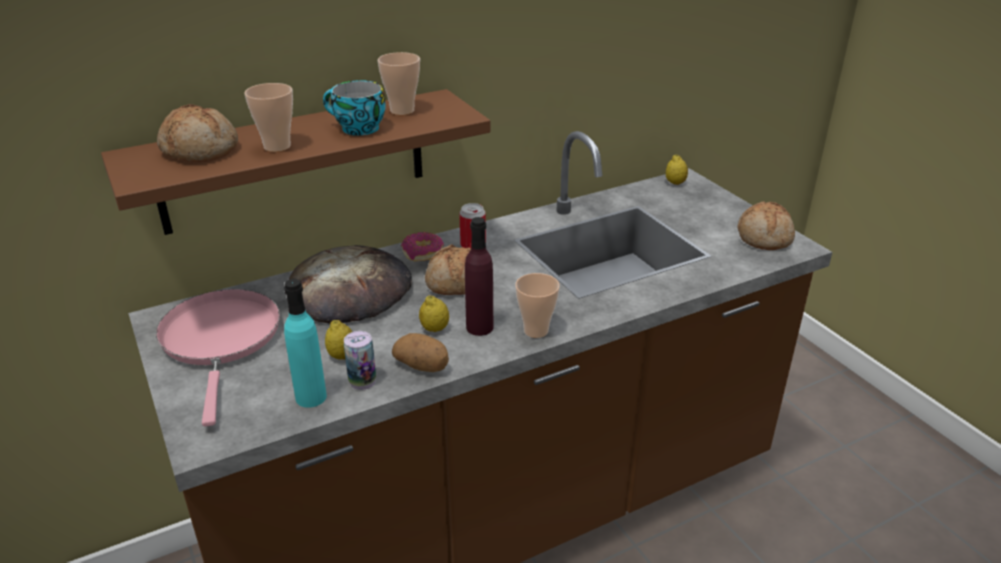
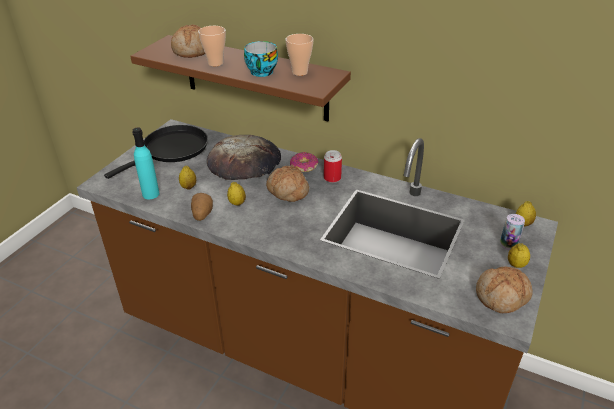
camera: 55 degrees right, 5 degrees up
pink frying pan [156,289,280,426] -> black frying pan [104,125,208,179]
can [344,331,376,390] -> can moved to [500,214,525,251]
purple bottle [465,217,493,336] -> none
cup [515,273,560,338] -> none
none -> lemon [508,243,530,268]

